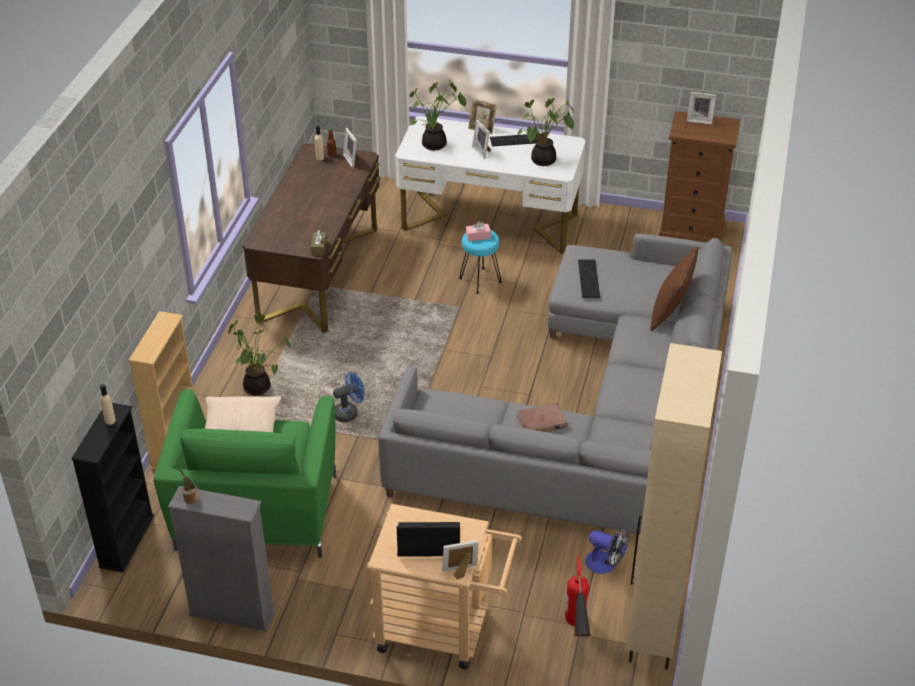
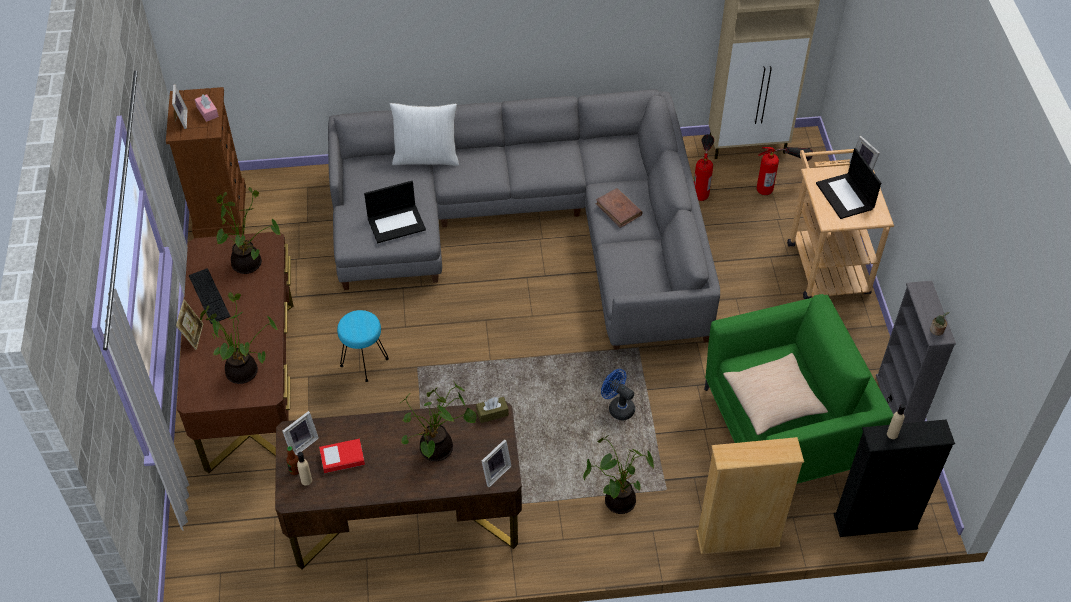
camera: 110 degrees left, 10 degrees up
white desk [395,116,586,254] -> brown desk [177,232,293,473]
pink tissue box [466,221,491,241] -> pink tissue box moved to [195,94,219,122]
picture frame [472,120,491,159] -> picture frame moved to [482,439,511,487]
keyboard [578,259,600,298] -> laptop [364,181,426,243]
fan [585,528,630,574] -> fire extinguisher [694,134,714,201]
brown pillow [650,247,698,331] -> white pillow [390,103,459,166]
none -> book [319,438,365,473]
none -> potted plant [400,380,477,461]

